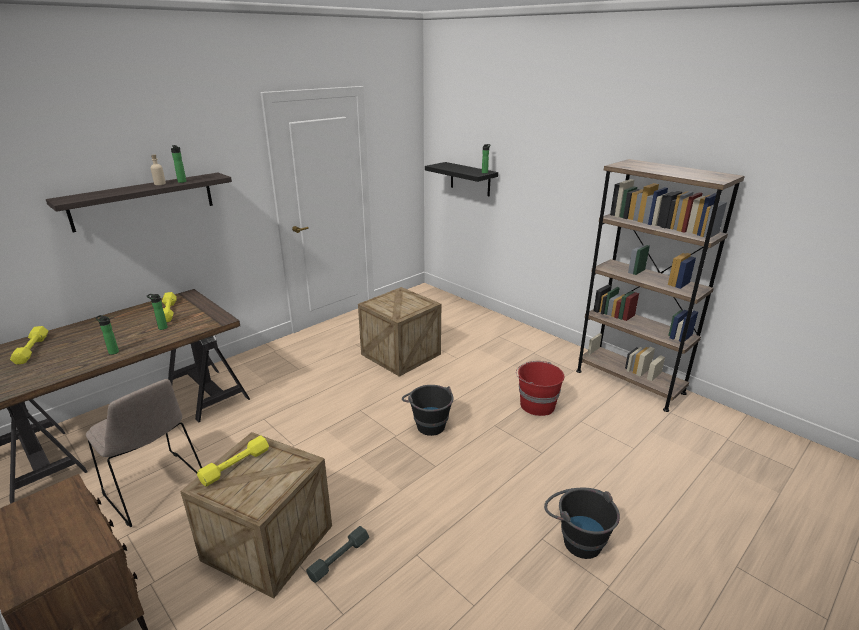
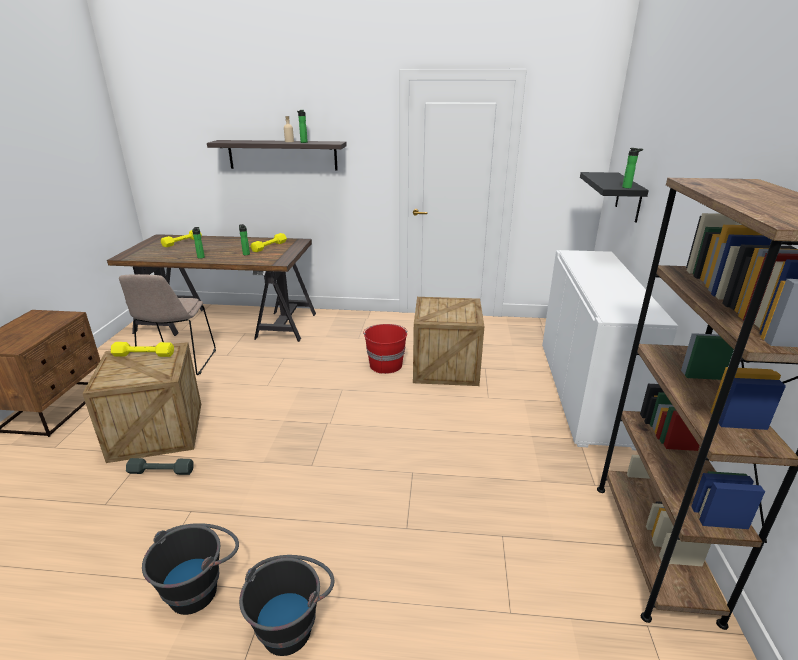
camera: 50 degrees right, 0 degrees up
black bucket [402,385,453,436] -> black bucket moved to [142,523,239,615]
red bucket [516,361,564,416] -> red bucket moved to [363,324,407,374]
none -> white cabinet [542,250,678,451]

